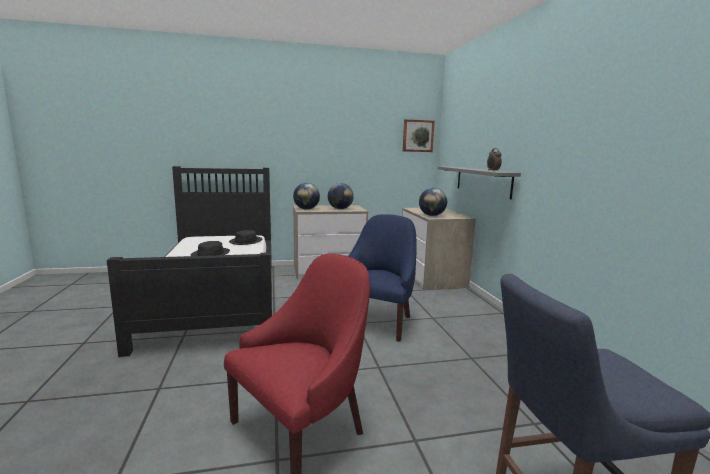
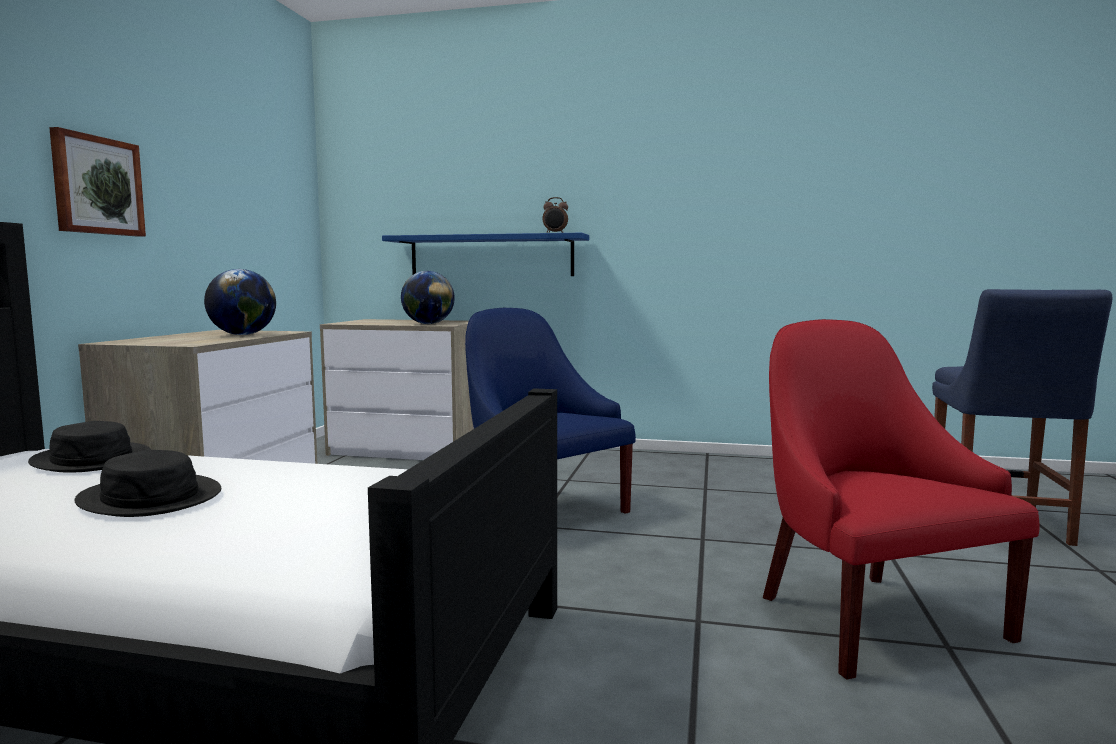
camera: 65 degrees left, 5 degrees down
globe [293,183,320,210] -> none
picture [403,119,435,152] -> picture moved to [49,127,146,237]
grey shelf [438,166,521,199] -> blue shelf [382,233,589,276]

